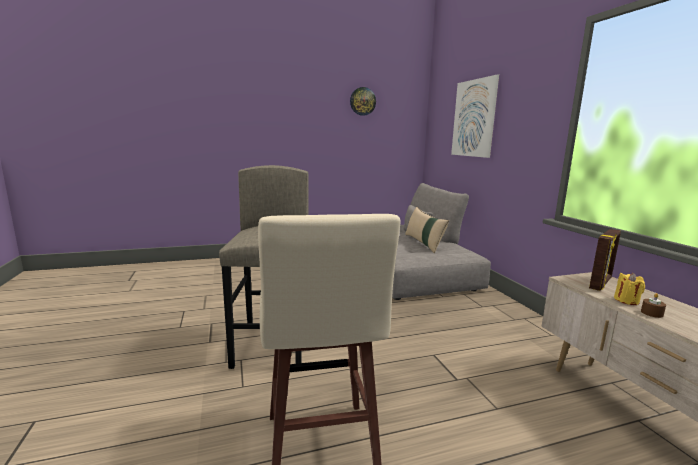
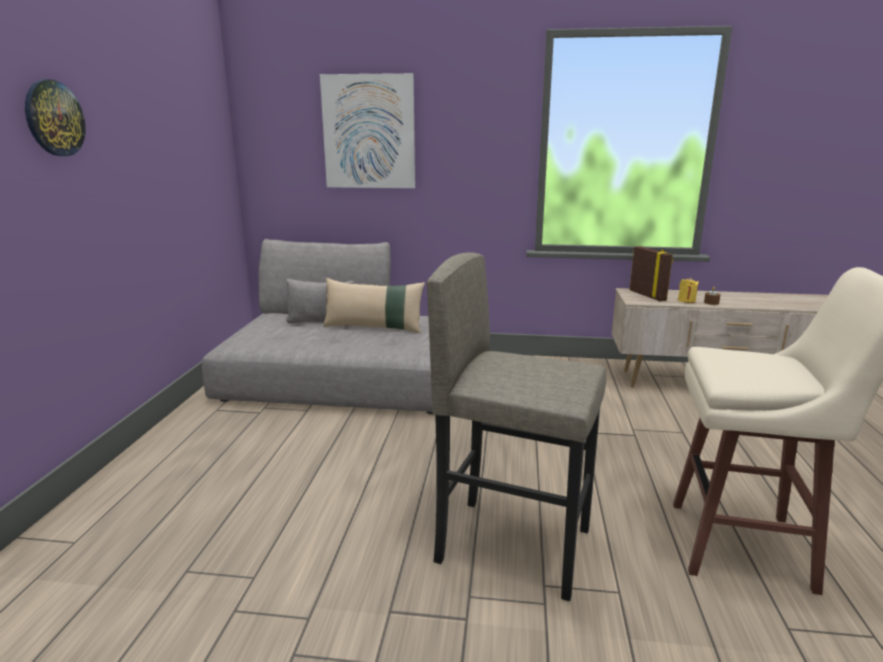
camera: 65 degrees left, 5 degrees up
wall clock [350,87,376,116] -> wall clock moved to [25,79,86,156]

